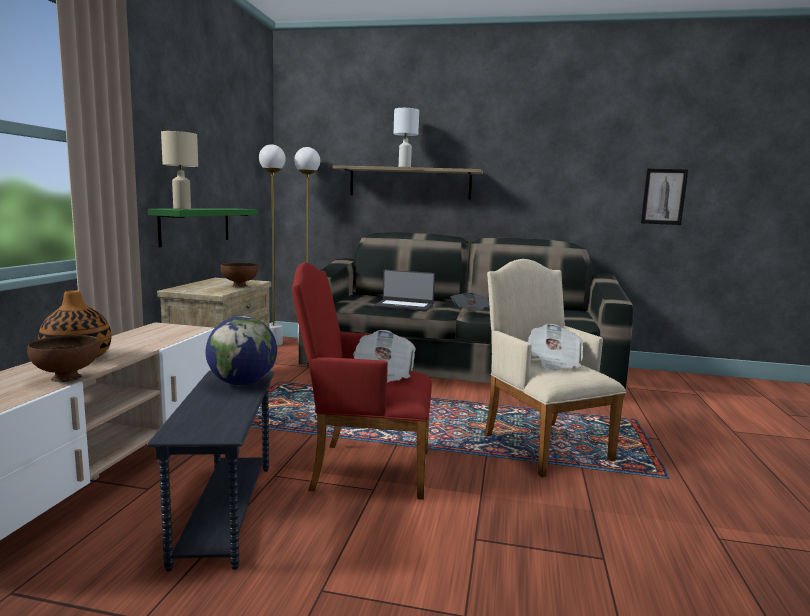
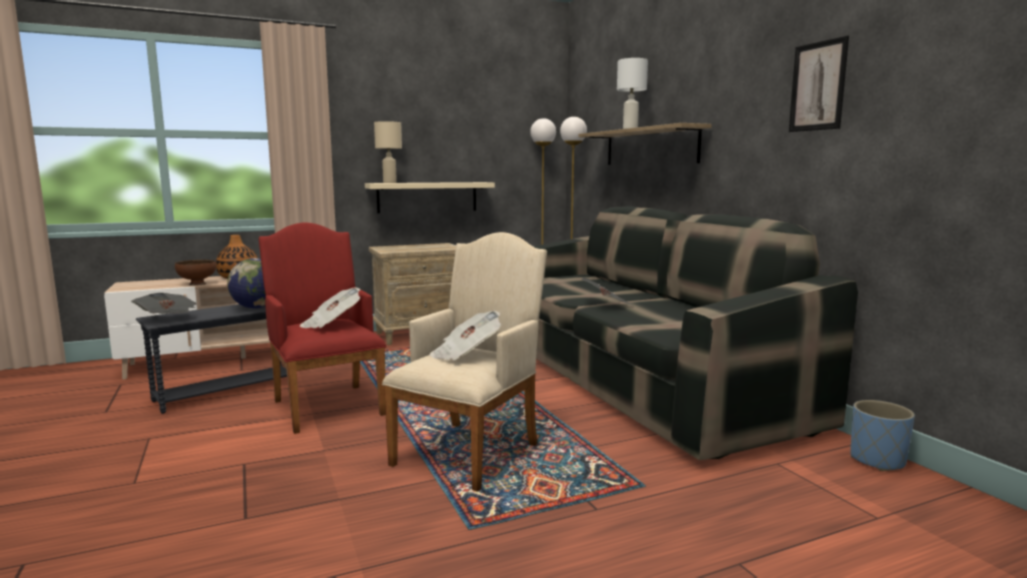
camera: 55 degrees right, 0 degrees up
green shelf [148,208,259,247] -> beige shelf [365,182,495,213]
brown bowl [220,262,258,288] -> none
laptop [374,270,435,312] -> none
picture [641,169,688,225] -> picture moved to [789,35,849,132]
none -> newspaper [131,293,196,314]
none -> blue planter [850,400,915,471]

